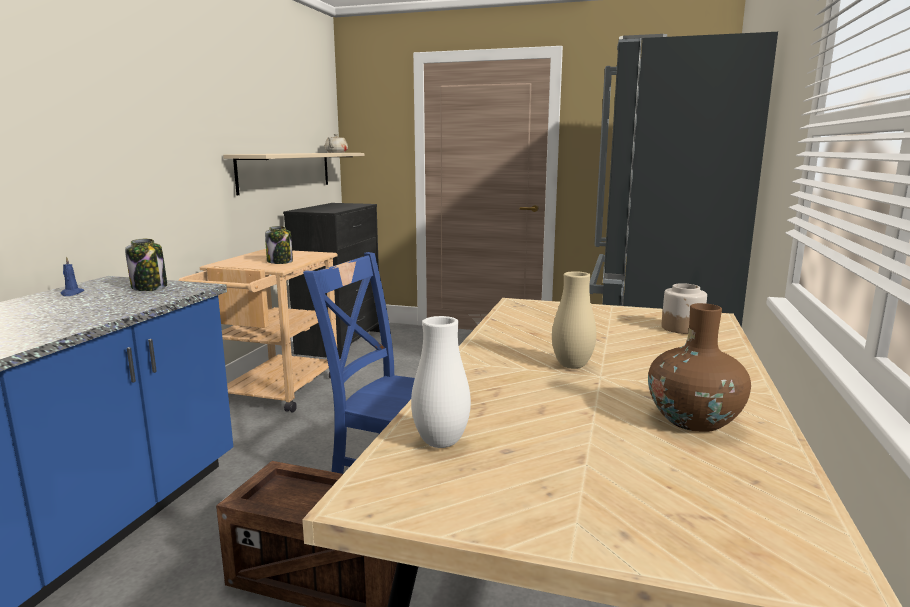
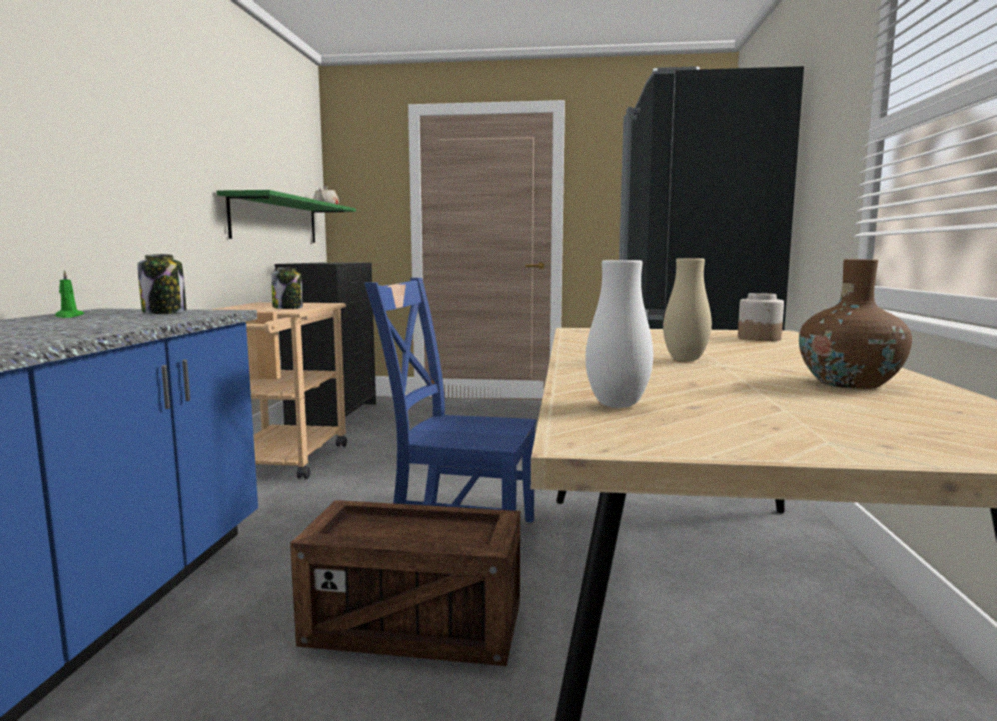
camera: 10 degrees left, 5 degrees down
blue candle [60,256,84,296] -> green candle [55,270,84,318]
beige shelf [223,153,364,195] -> green shelf [216,190,356,243]

